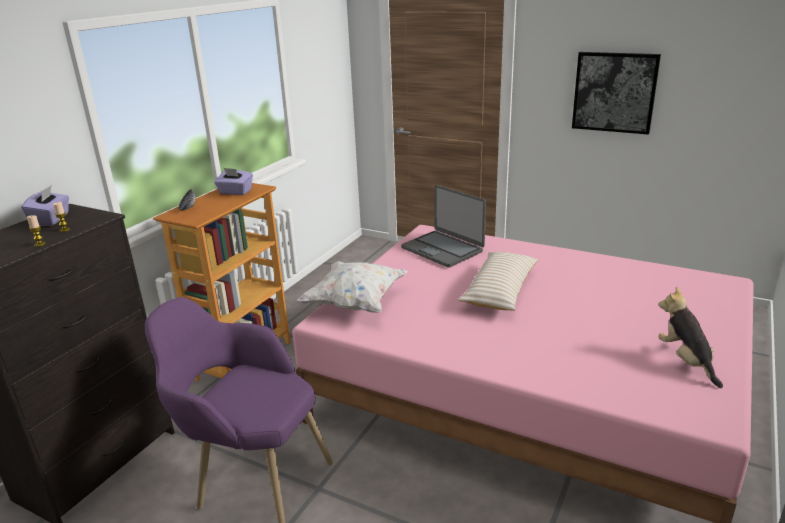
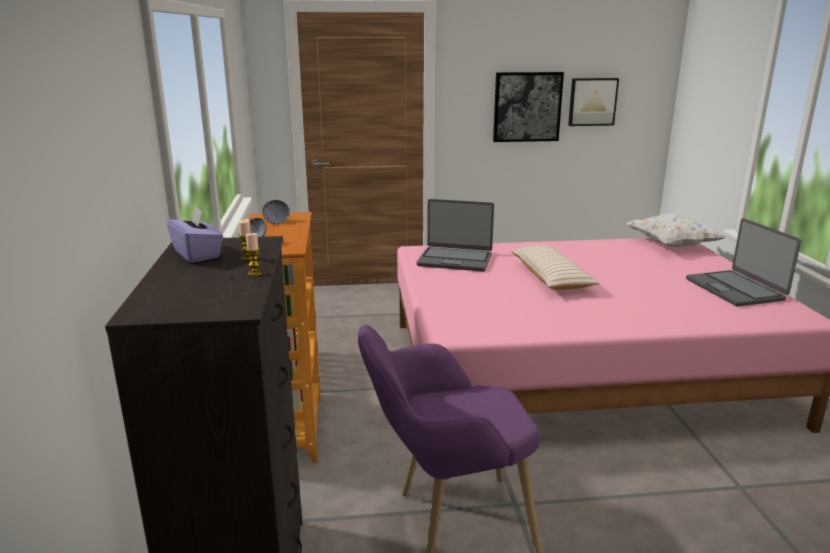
camera: 35 degrees left, 5 degrees down
purple tissue box [214,168,253,195] -> bowl [262,200,290,224]
white pillow [298,261,408,313] -> white pillow moved to [626,214,727,247]
plush toy [658,286,723,388] -> laptop [686,218,801,306]
none -> picture [568,78,619,126]

